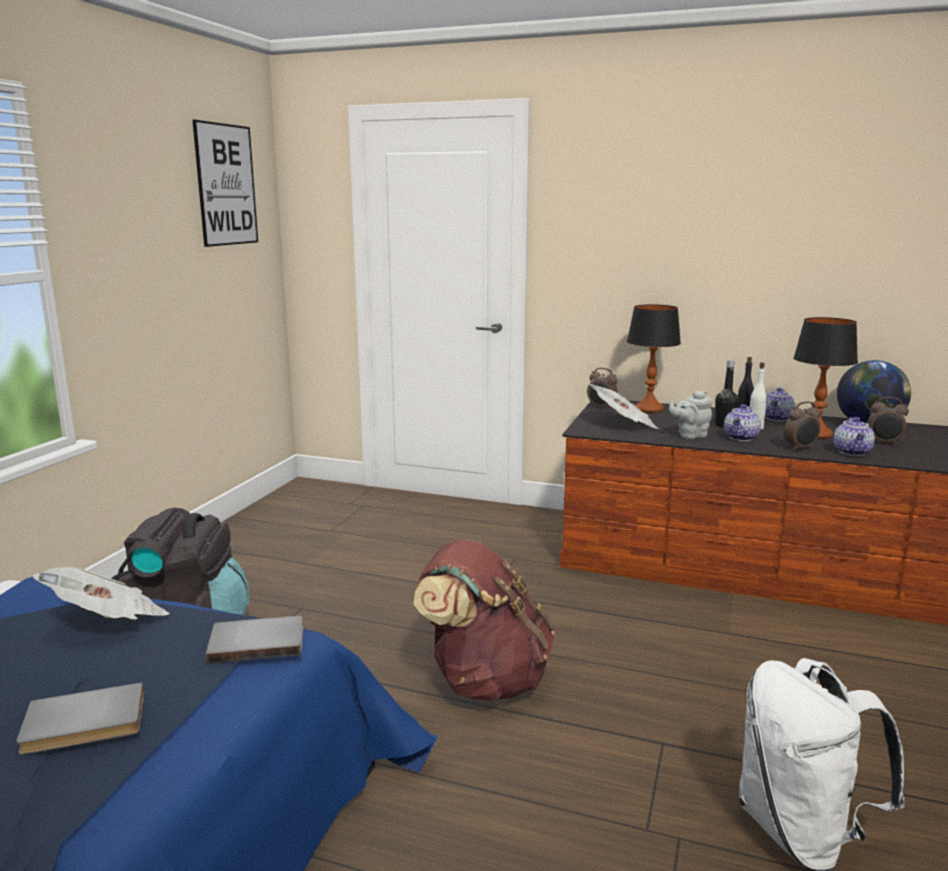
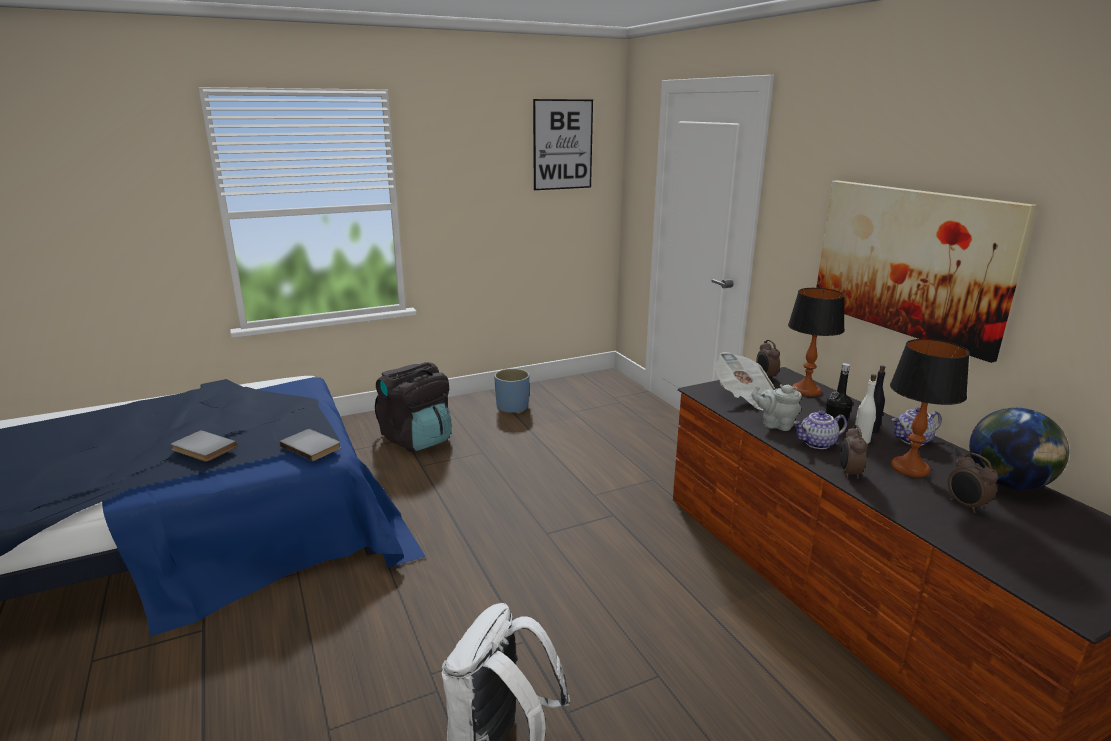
camera: 45 degrees right, 5 degrees up
newspaper [32,567,170,620] -> none
brown backpack [413,540,555,701] -> none
alarm clock [784,401,821,451] -> alarm clock turned 75 degrees clockwise [840,425,867,479]
teapot [834,417,875,456] -> none
none -> blue planter [494,368,530,414]
none -> picture [816,180,1038,363]

